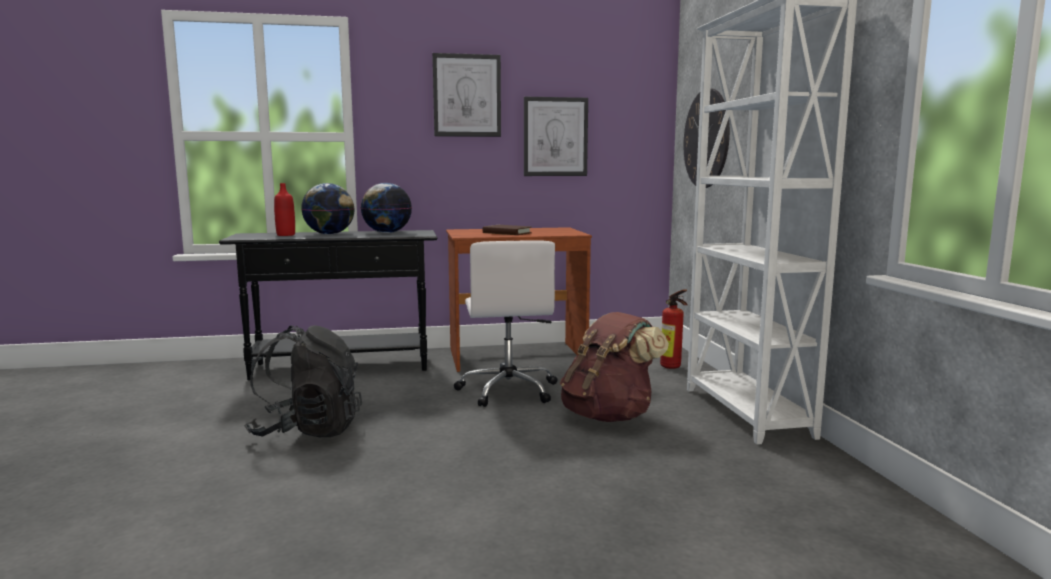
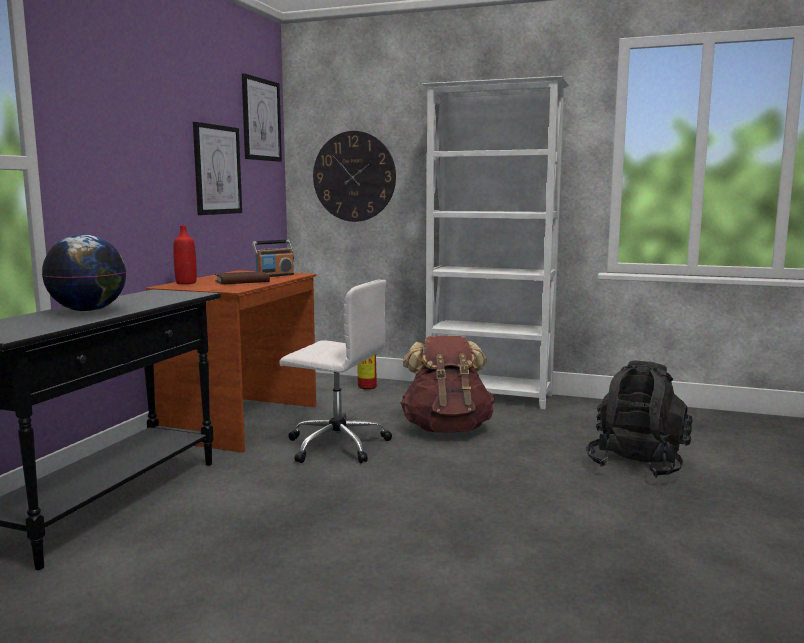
camera: 60 degrees left, 0 degrees up
black backpack [244,325,362,437] -> black backpack moved to [586,360,693,478]
red bottle [274,183,295,236] -> red bottle moved to [173,225,197,284]
globe [361,183,412,233] -> none
picture [432,53,501,137] -> picture moved to [242,73,282,162]
none -> radio [252,240,294,277]

